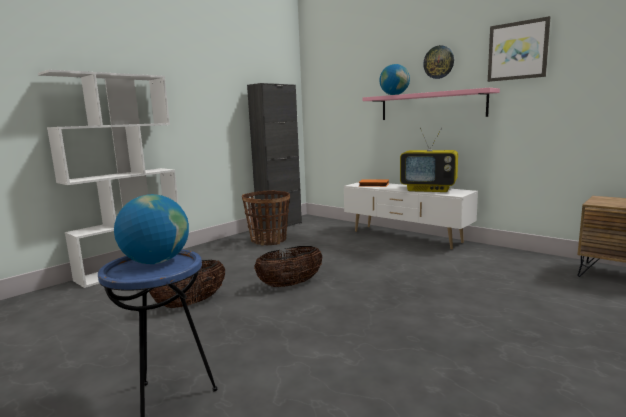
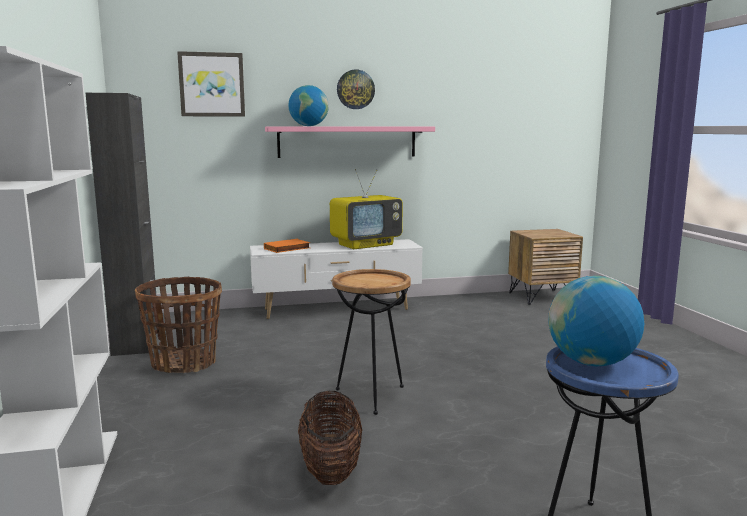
camera: 55 degrees left, 0 degrees up
basket [254,246,322,287] -> brown side table [332,269,411,415]
picture [488,16,550,82] -> picture moved to [177,51,245,117]

